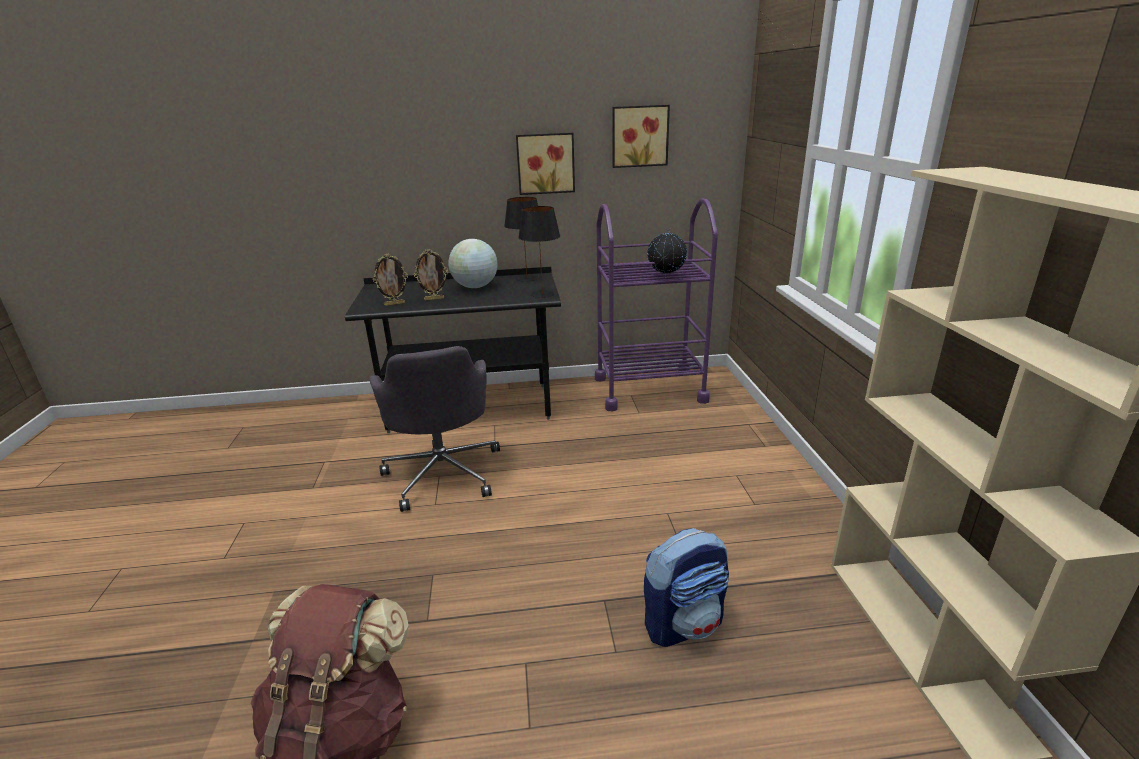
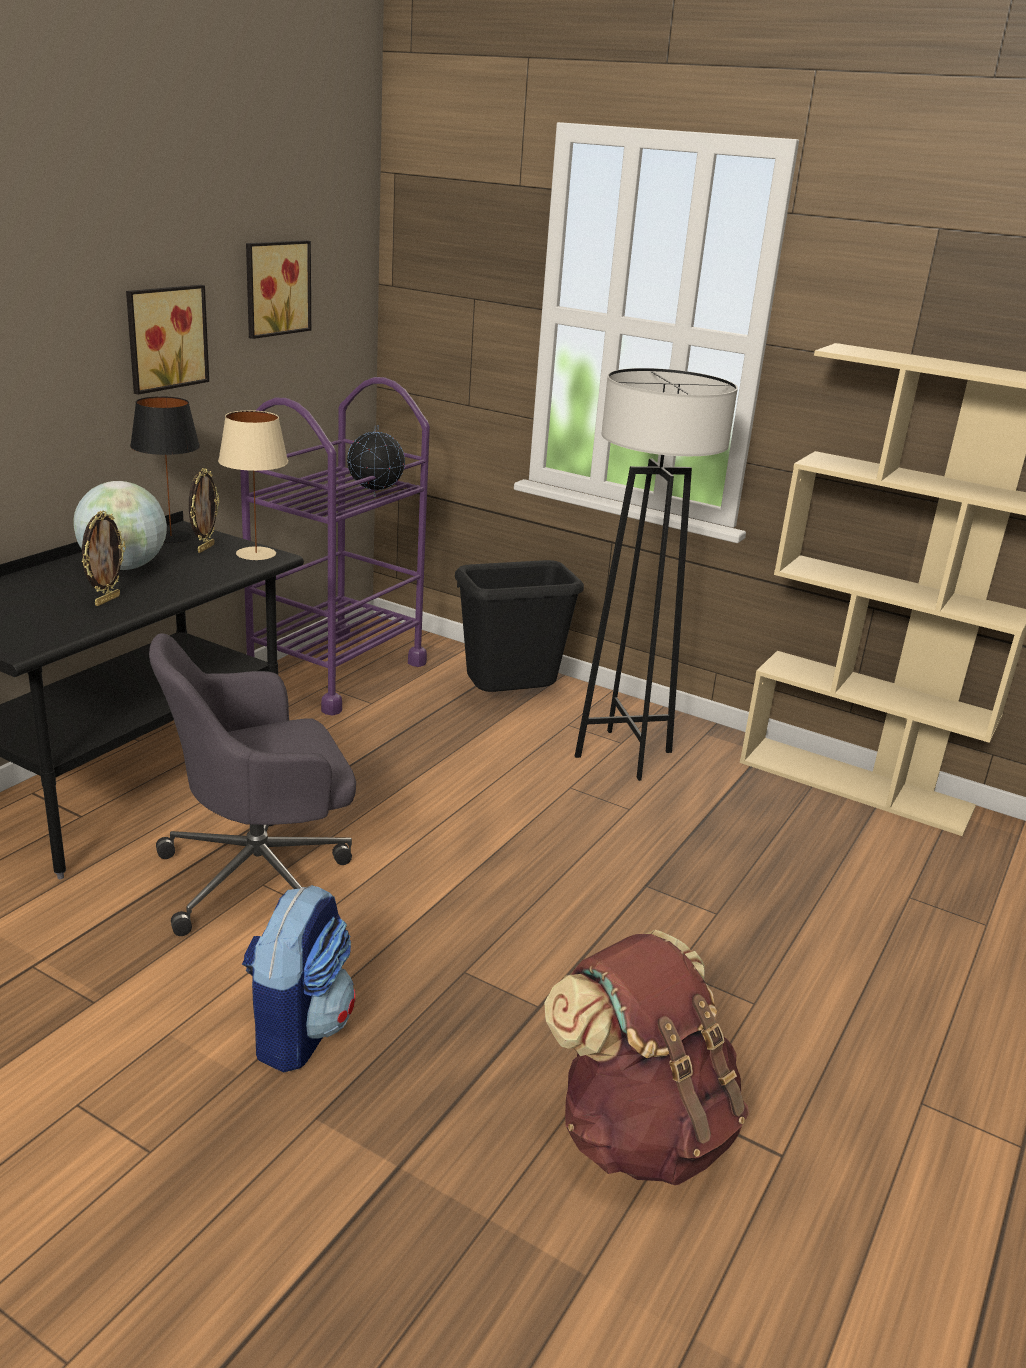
camera: 55 degrees left, 0 degrees up
grey office chair [370,346,500,512] -> grey office chair turned 135 degrees clockwise [149,633,356,936]
picture frame [373,253,408,306] -> picture frame moved to [189,468,220,553]
black table lamp [518,206,560,298] -> beige table lamp [218,410,288,560]
backpack [644,528,729,647] -> backpack moved to [242,885,355,1073]
none -> black trash can [455,560,584,692]
none -> grey floor lamp [575,368,738,781]

